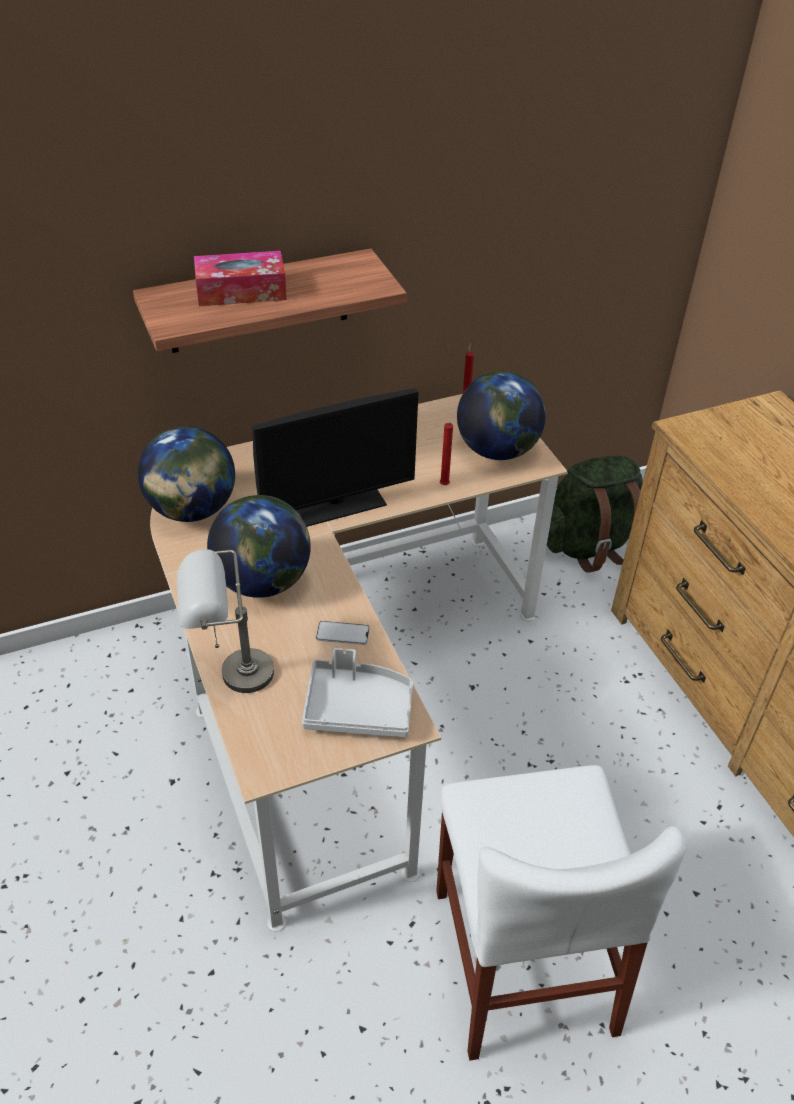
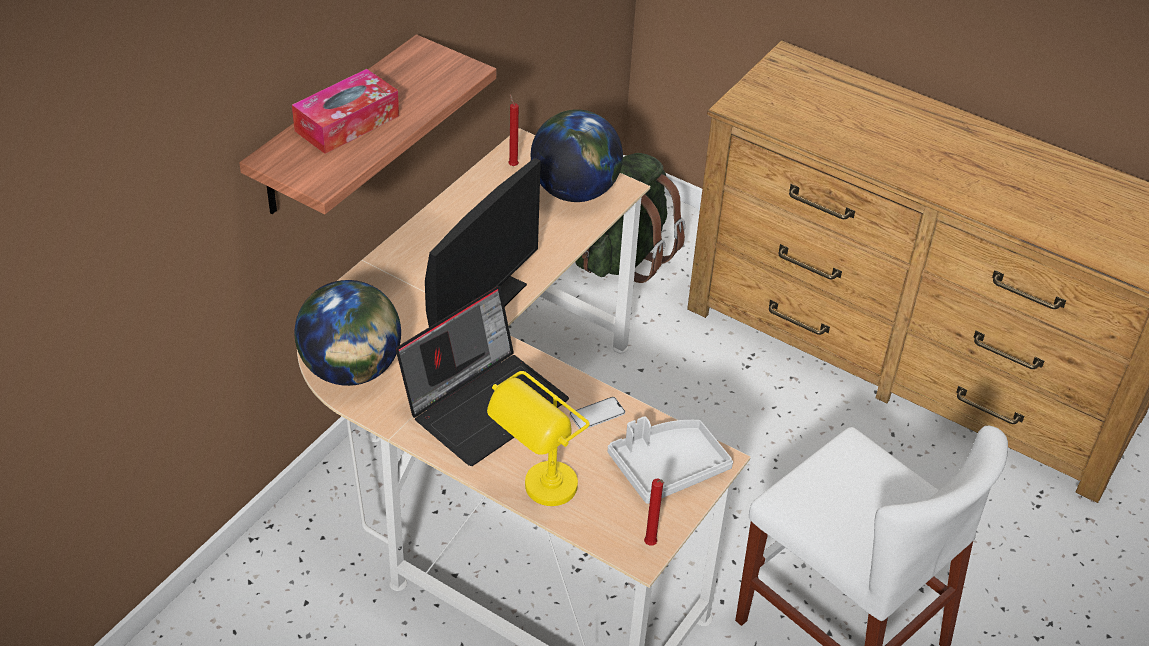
camera: 35 degrees left, 0 degrees up
grey table lamp [177,549,274,693] -> yellow table lamp [487,371,590,506]
globe [207,495,311,598] -> laptop [396,286,569,466]
red candle [440,423,453,485] -> red candle moved to [644,479,664,546]

